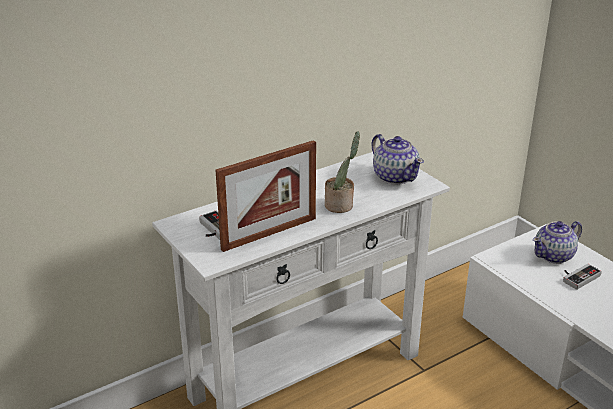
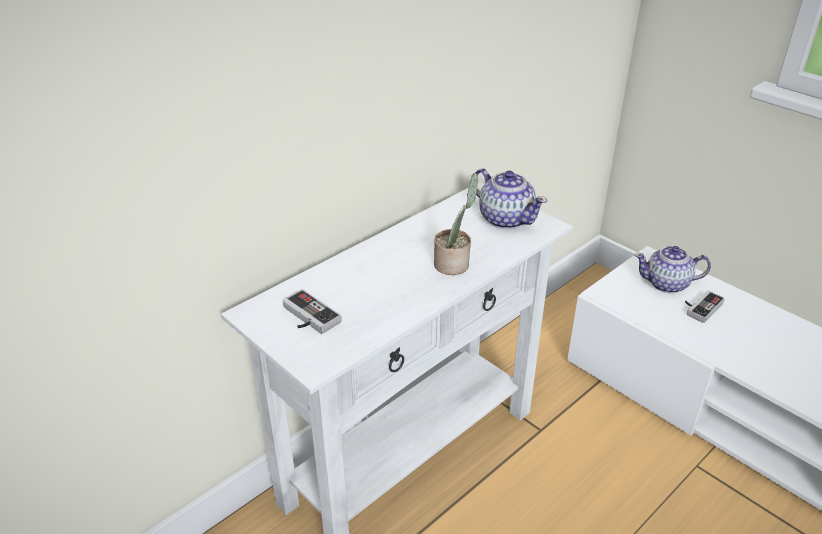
camera: 10 degrees left, 5 degrees up
picture frame [215,140,316,252] -> none
teapot [533,221,582,264] -> teapot turned 45 degrees clockwise [634,246,711,293]

